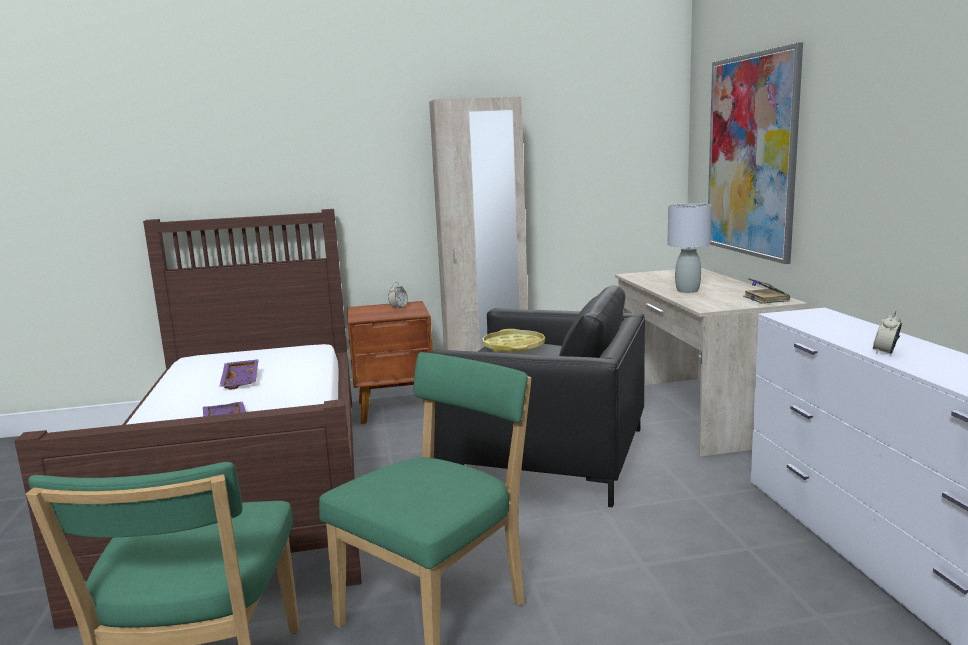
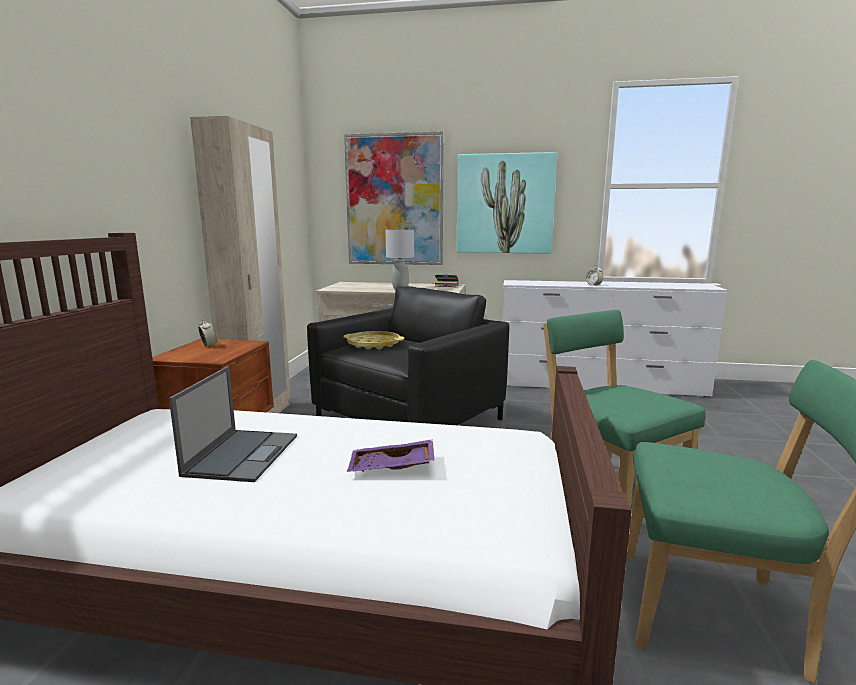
camera: 70 degrees left, 0 degrees up
purple tray [219,359,259,390] -> laptop [169,366,297,482]
none -> picture [457,152,557,254]

